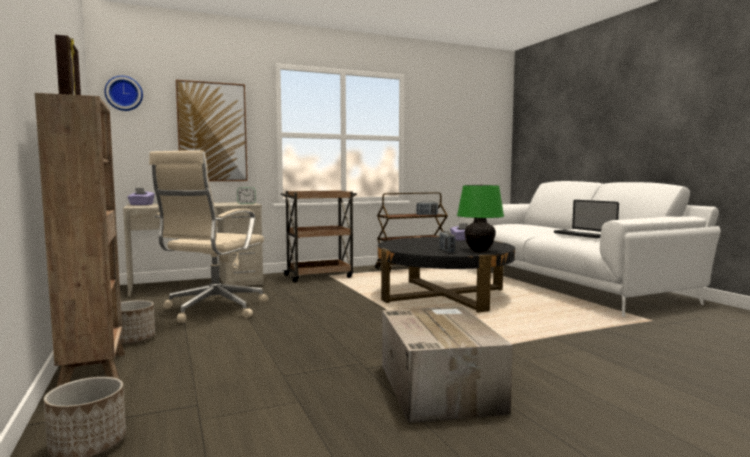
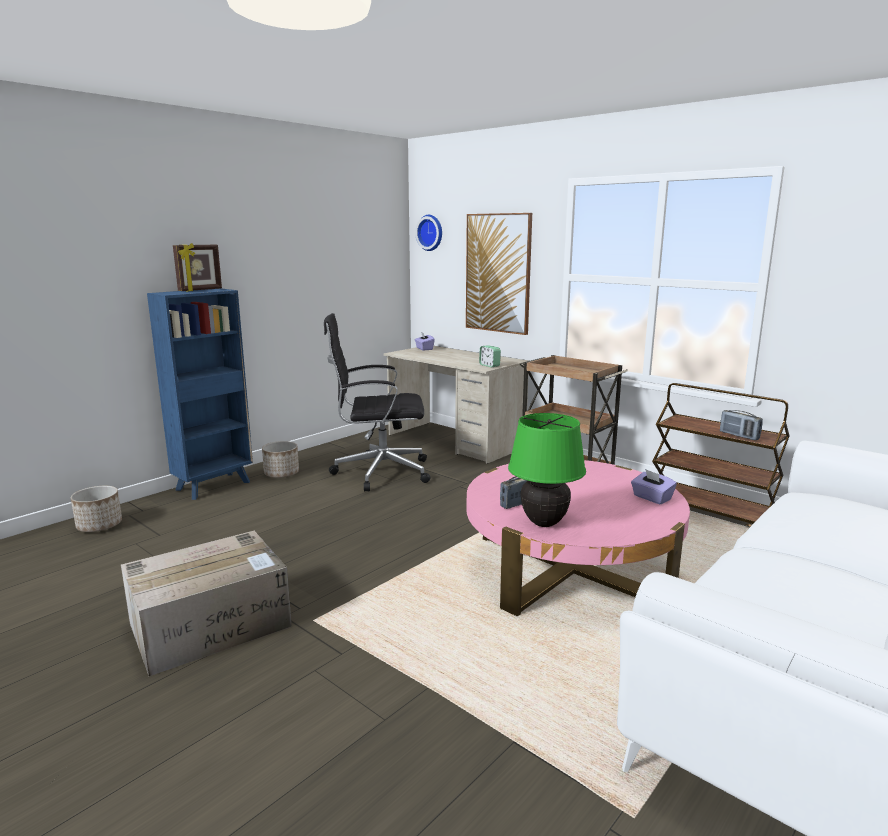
camera: 65 degrees right, 10 degrees up
brown bookcase [35,93,126,387] -> blue bookcase [147,289,253,500]
beige office chair [149,150,268,323] -> black office chair [324,313,431,492]
black coffee table [378,237,515,313] -> pink coffee table [467,460,690,617]
laptop [554,200,619,238] -> none

